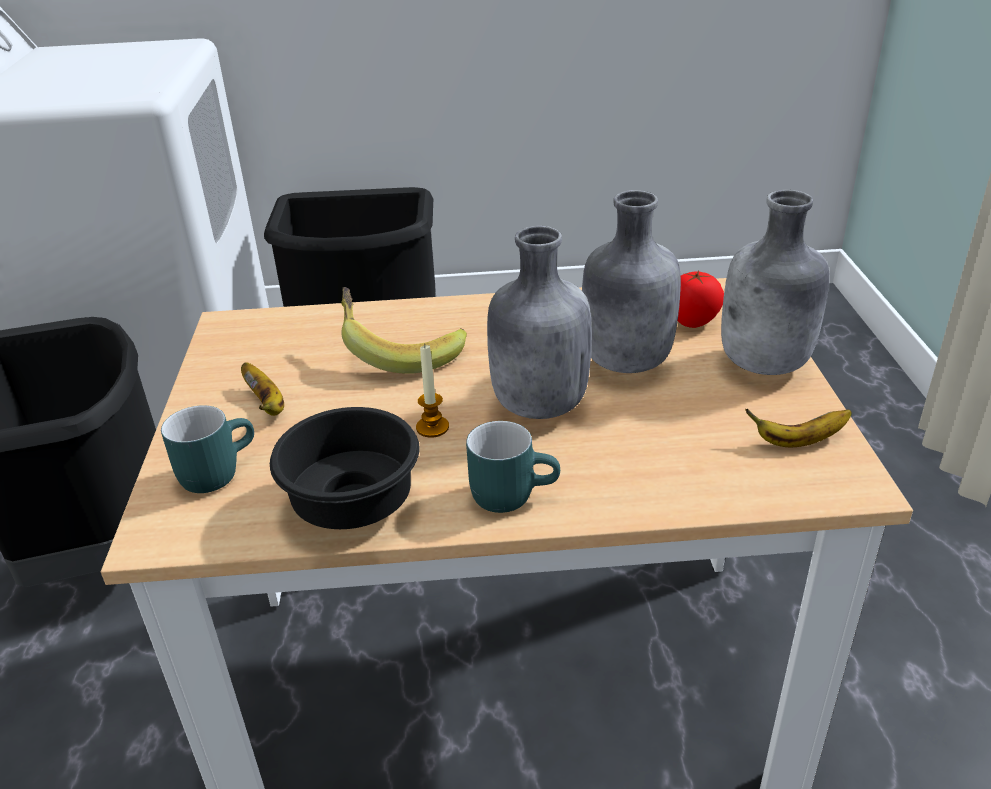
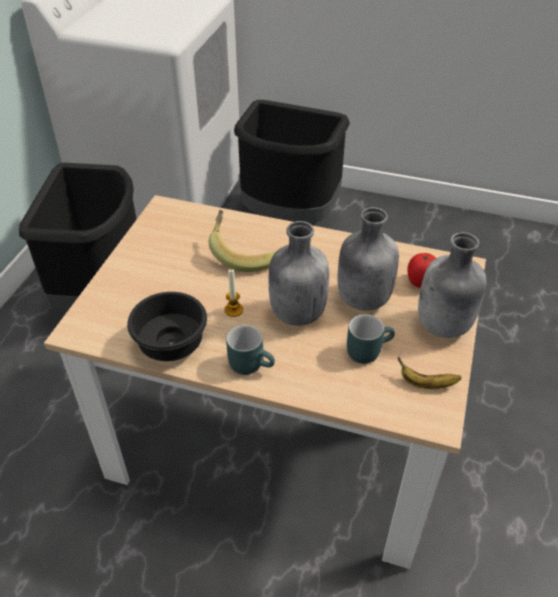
camera: 20 degrees right, 10 degrees up
turquoise mug [161,405,254,493] -> turquoise mug moved to [347,314,395,364]
banana [241,362,284,416] -> none

